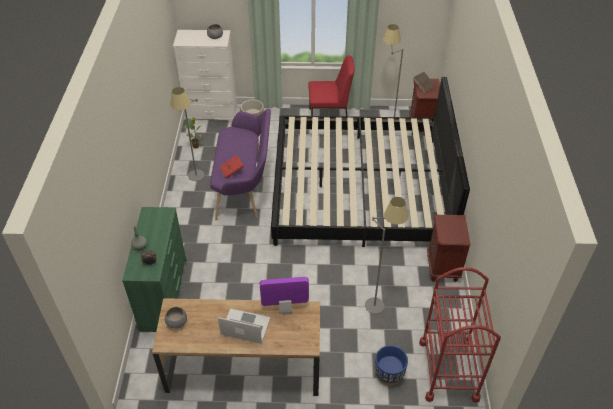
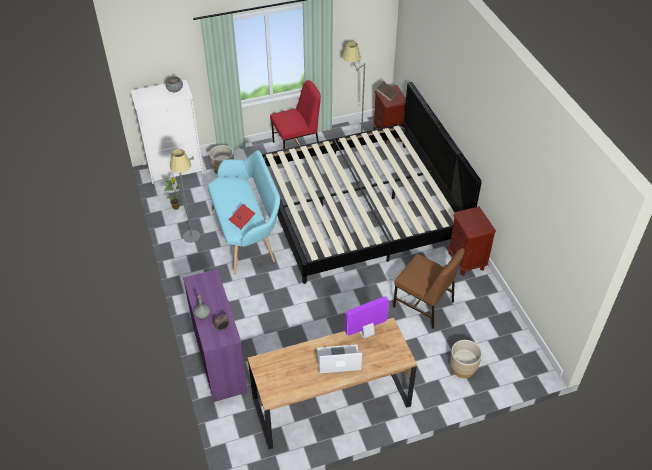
camera: 20 degrees left, 0 degrees up
green dresser [122,207,186,332] -> purple dresser [183,269,247,402]
grey bowl [165,307,187,329] -> none
purple bench [210,108,271,220] -> turquoise bench [208,150,280,275]
grey floor lamp [365,197,408,314] -> brown chair [393,248,465,329]
blue planter [375,345,408,386] -> beige planter [450,340,482,378]
red cart [419,267,501,403] -> none

